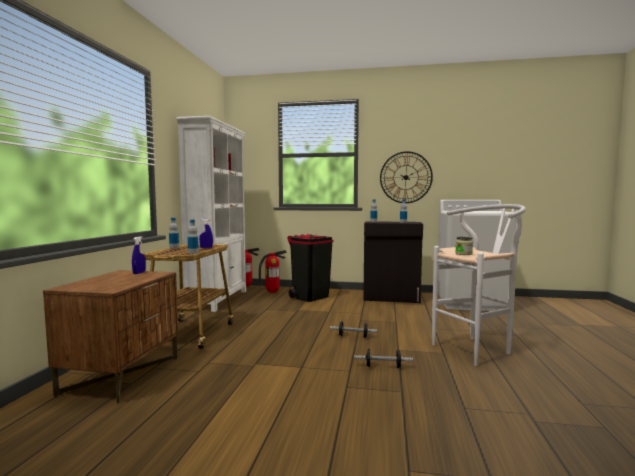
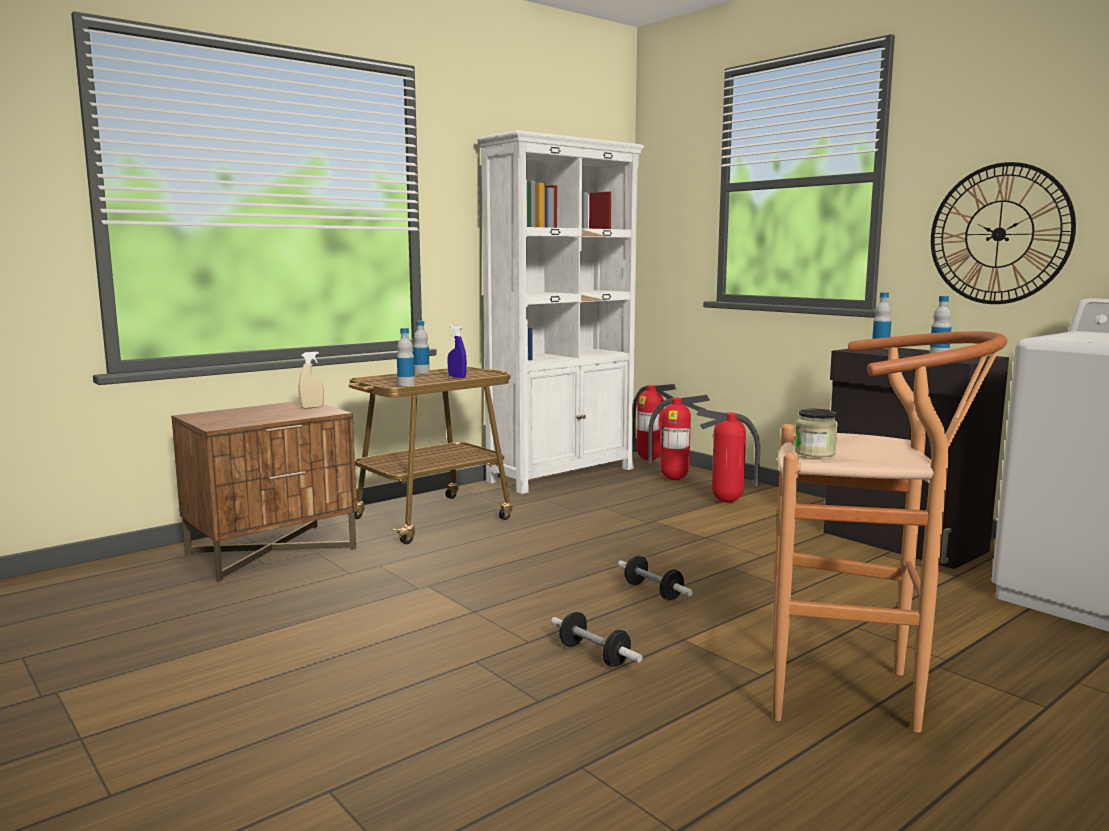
camera: 40 degrees right, 5 degrees up
blue spray bottle [132,236,146,274] -> beige spray bottle [299,352,324,409]
black trash can [287,234,334,302] -> fire extinguisher [696,409,760,503]
white stool [432,204,526,366] -> brown stool [773,331,1007,732]

